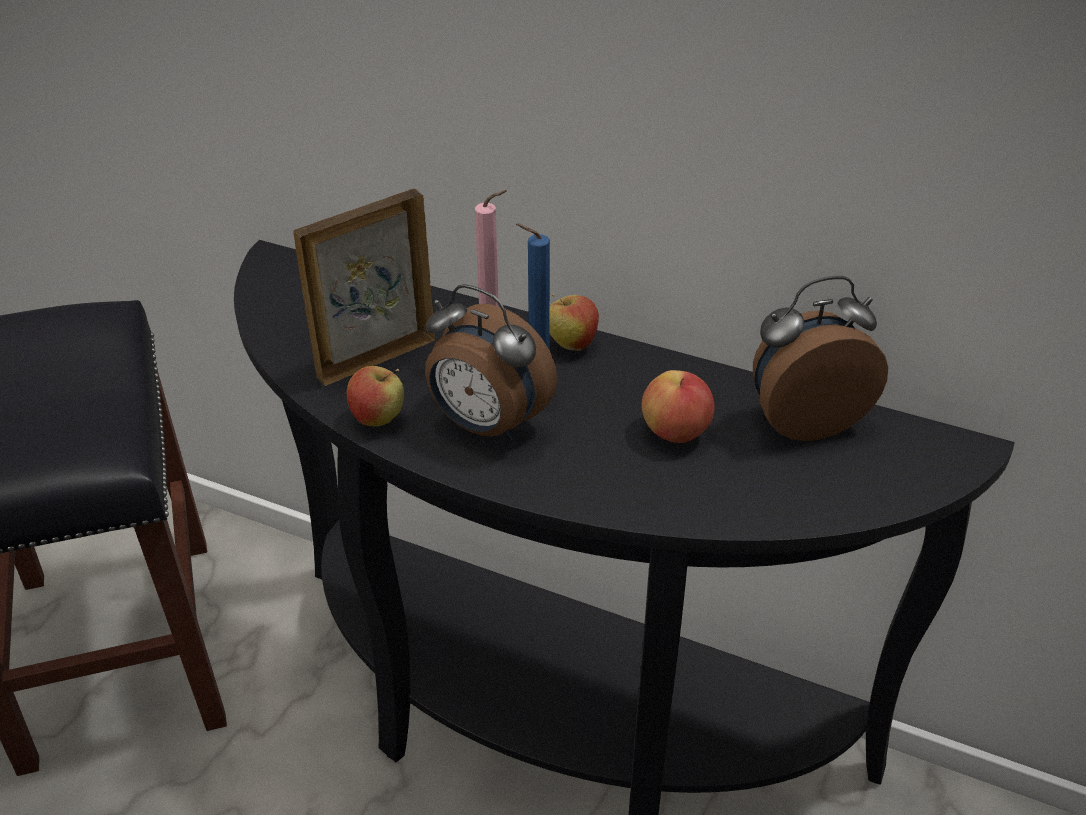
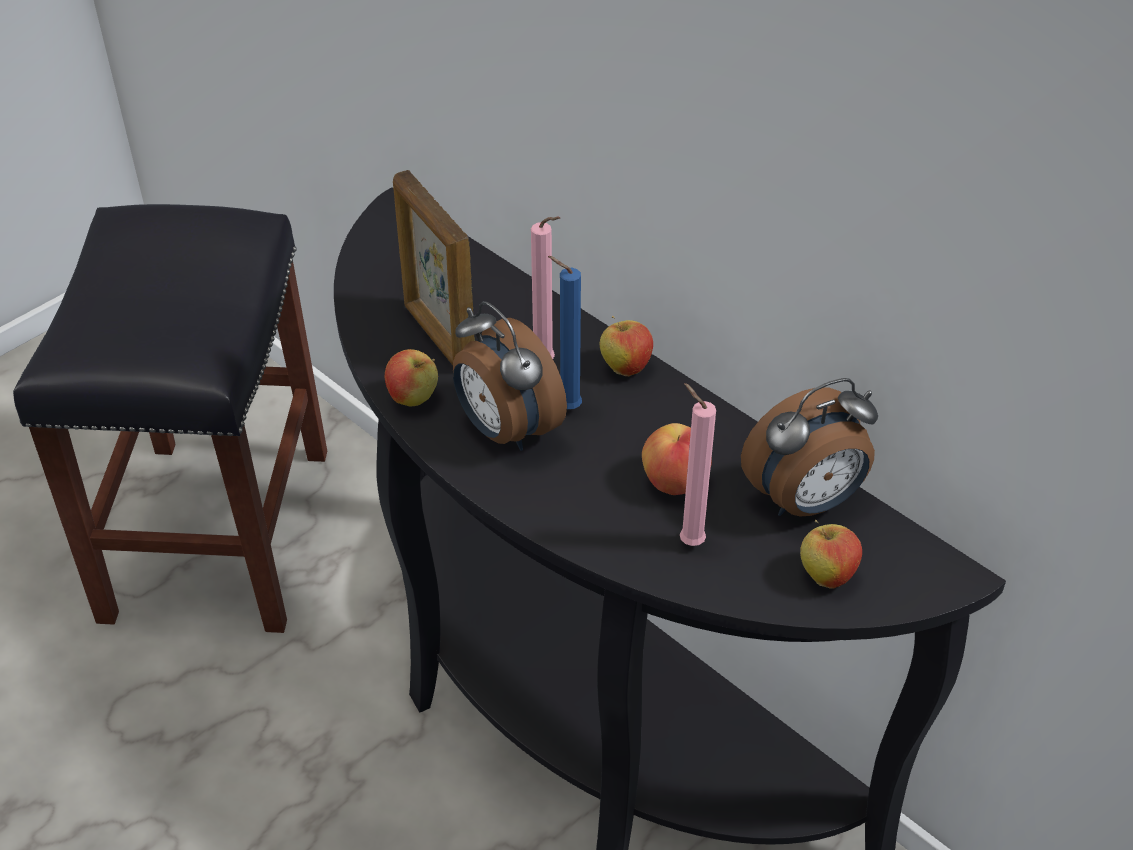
camera: 20 degrees right, 5 degrees up
picture frame [293,189,435,386] -> picture frame turned 105 degrees counterclockwise [393,170,475,365]
alarm clock [753,276,888,441] -> alarm clock turned 150 degrees clockwise [741,378,878,516]
none -> pink candle [680,383,716,546]
none -> apple [800,520,862,589]

